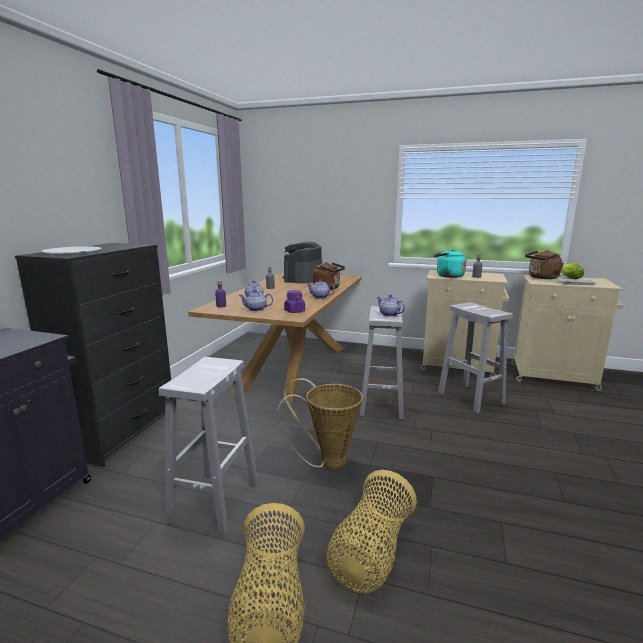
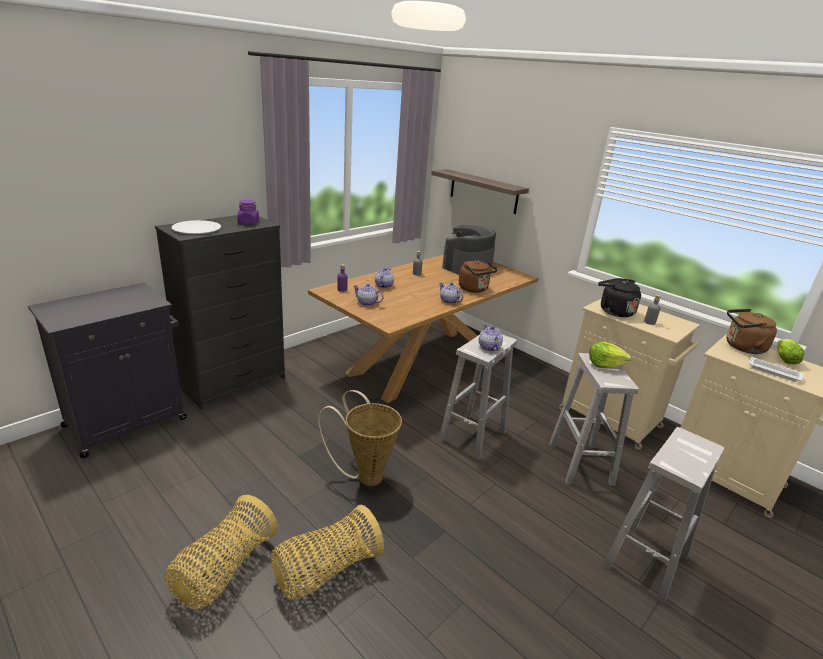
camera: 25 degrees right, 10 degrees up
white stool [159,357,258,536] -> white stool moved to [603,427,725,605]
purple jar [284,290,305,313] -> purple jar moved to [238,200,259,225]
turquoise kettle [434,249,466,278] -> black kettle [598,278,641,317]
none -> shelf [431,169,529,214]
none -> lettuce [589,341,631,369]

